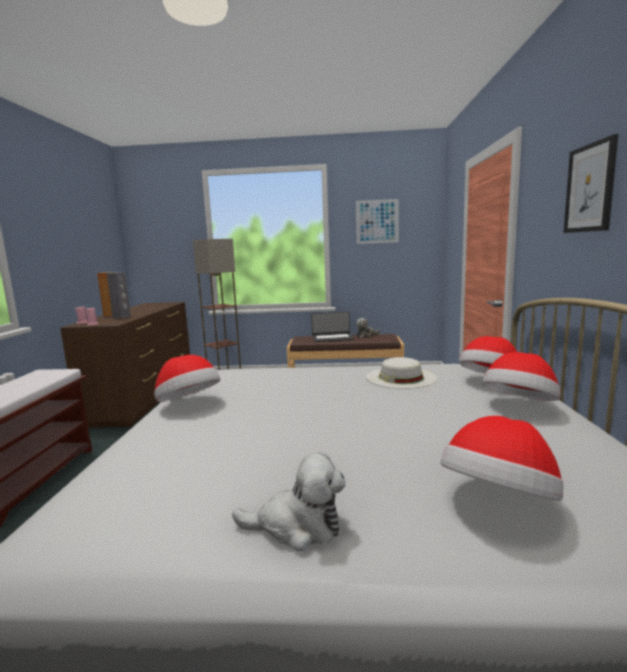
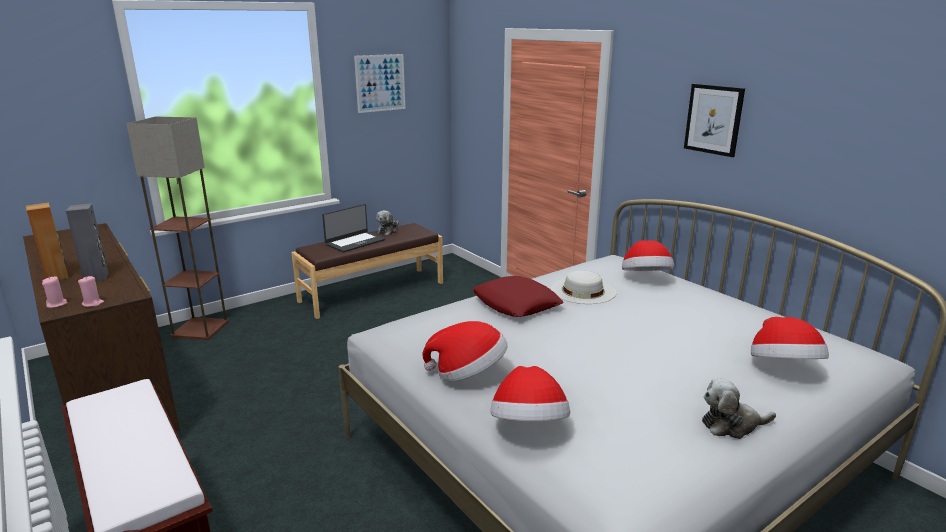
camera: 40 degrees left, 10 degrees up
plush toy [232,452,346,551] -> plush toy turned 150 degrees counterclockwise [702,378,776,439]
hat [482,352,560,401] -> hat moved to [490,366,570,421]
none -> red pillow [472,276,564,317]

